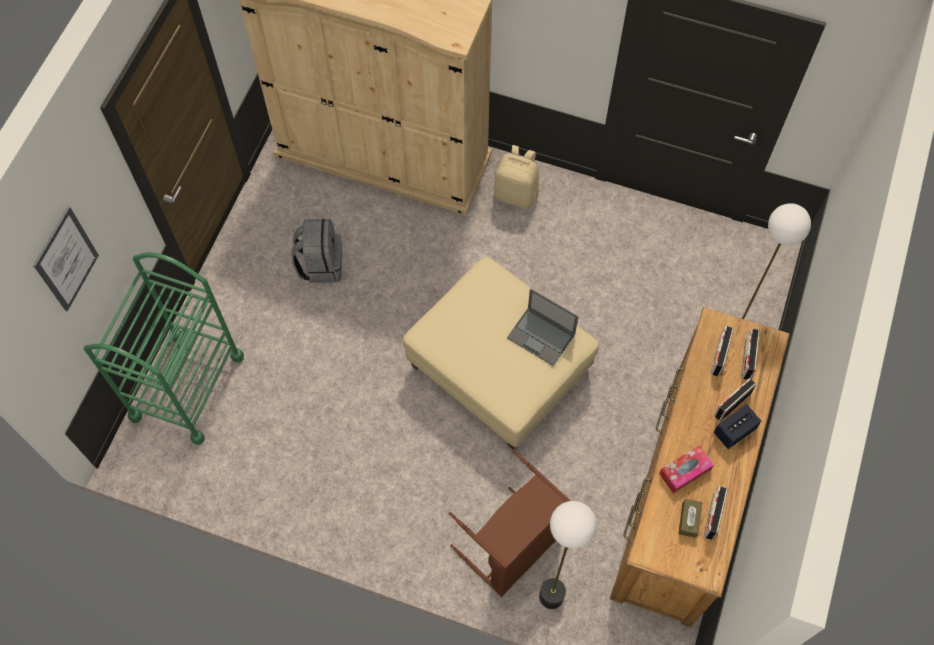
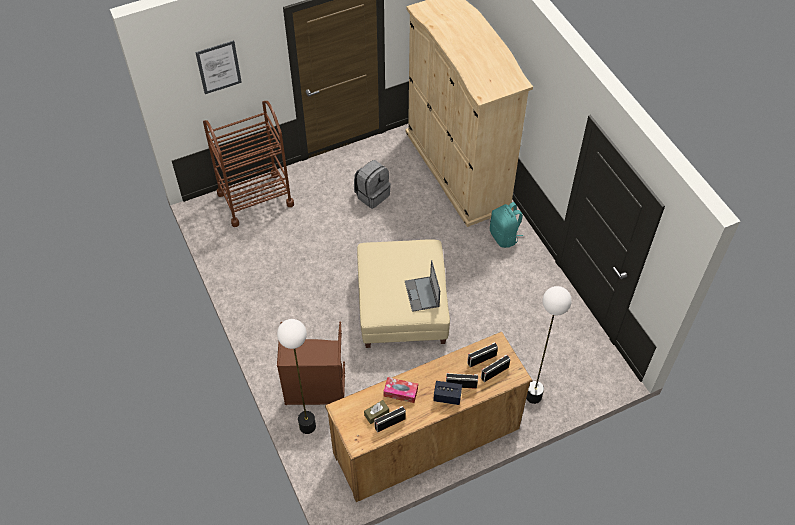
camera: 45 degrees right, 10 degrees down
green cart [84,252,244,445] -> brown cart [203,101,294,227]
beige backpack [494,145,539,209] -> turquoise backpack [490,202,523,248]

